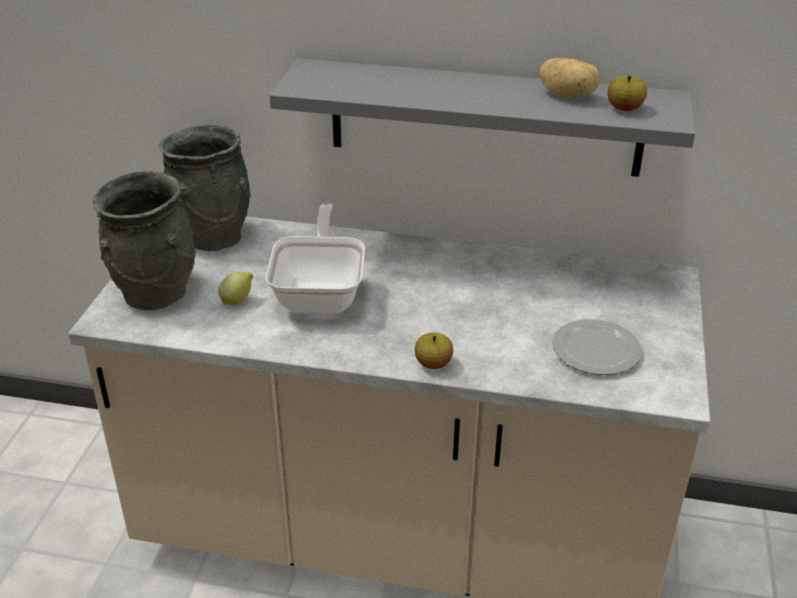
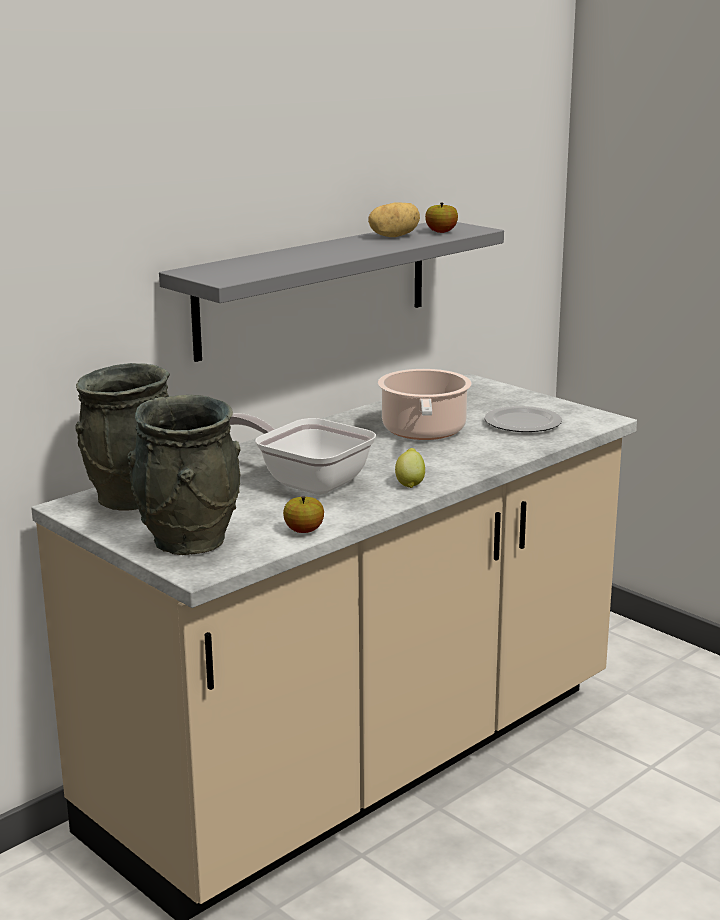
camera: 55 degrees left, 15 degrees down
lemon [218,271,253,305] -> lemon moved to [395,448,425,488]
apple [415,332,453,369] -> apple moved to [283,496,324,533]
none -> cooking pot [378,369,472,440]

